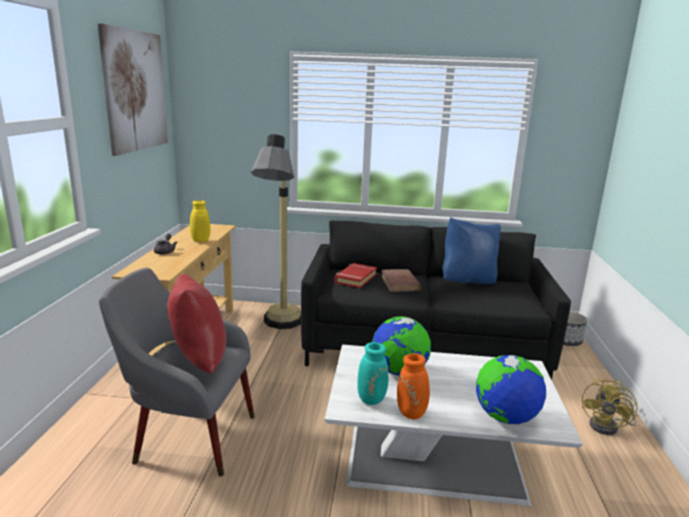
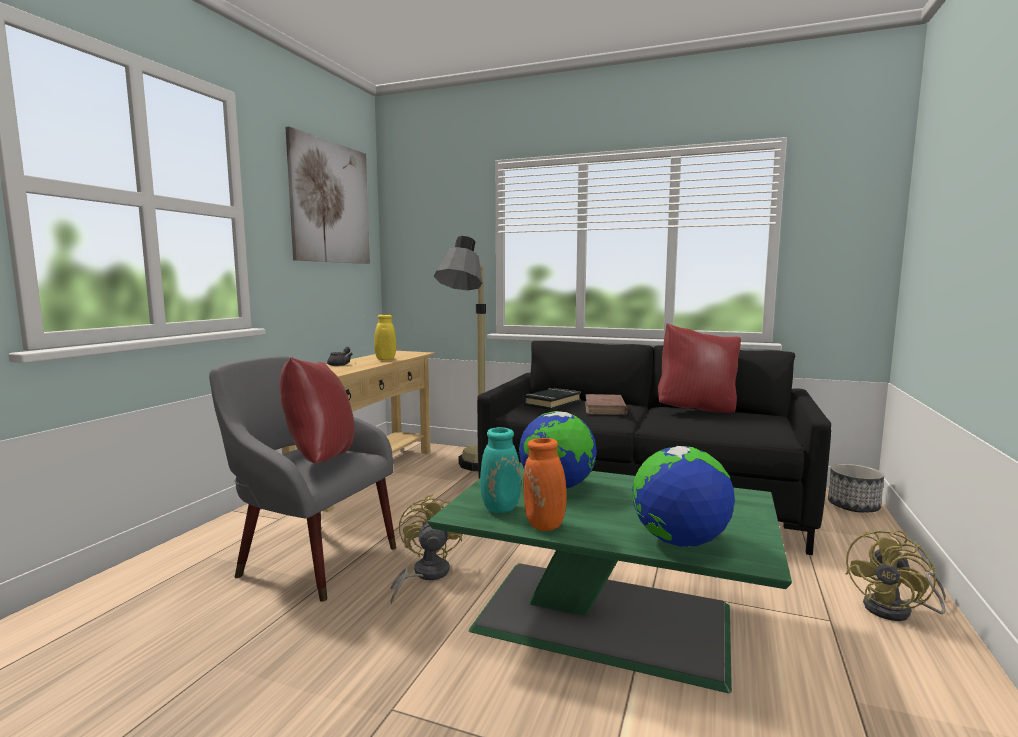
camera: 15 degrees right, 10 degrees down
white coffee table [325,345,583,506] -> green coffee table [428,462,792,693]
red book [335,263,377,288] -> black book [524,388,581,410]
blue pillow [442,217,501,284] -> red pillow [658,323,741,413]
none -> yellow fan [390,494,463,604]

